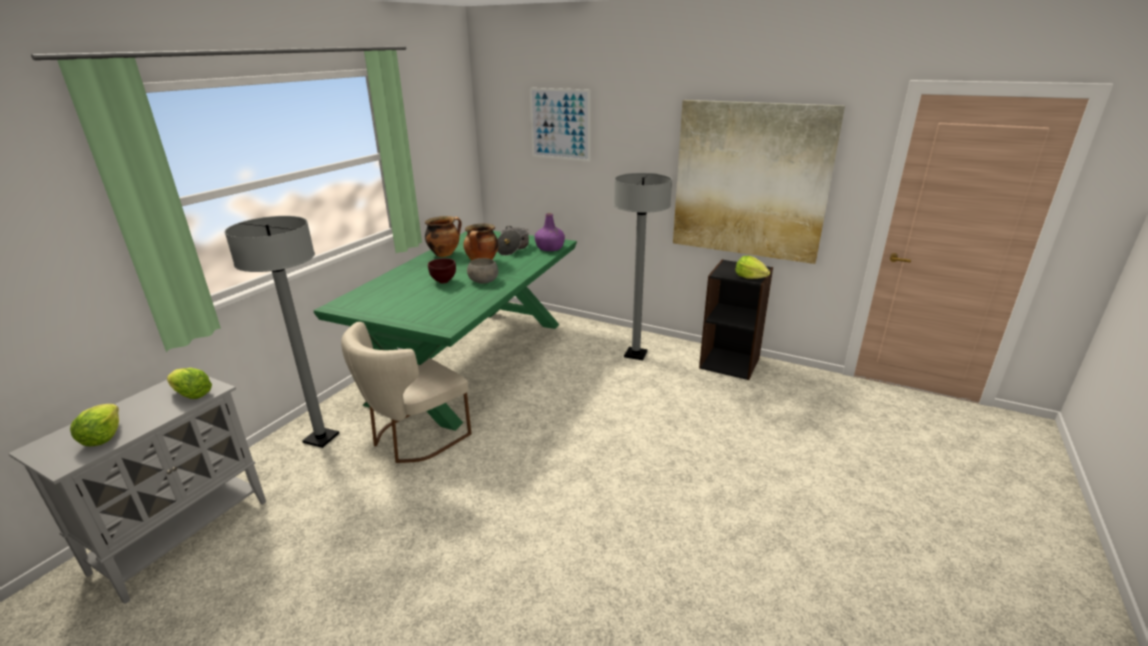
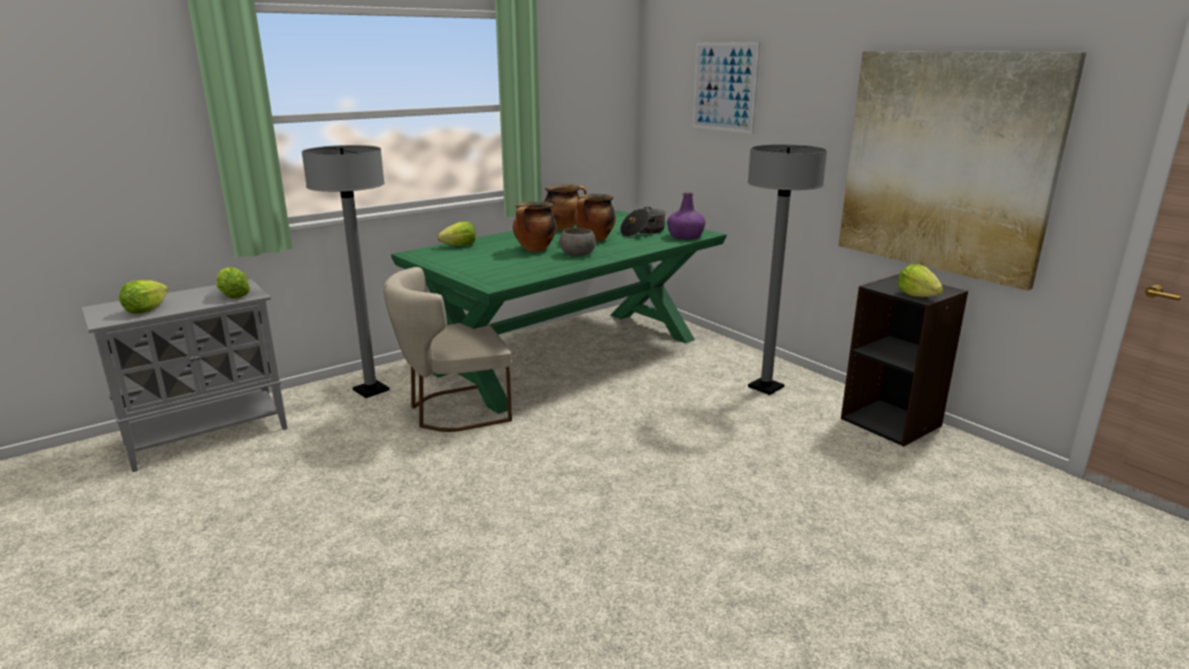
camera: 25 degrees right, 5 degrees down
brown bowl [428,258,456,284] -> cooking pot [513,201,557,252]
none -> lettuce [437,221,476,246]

